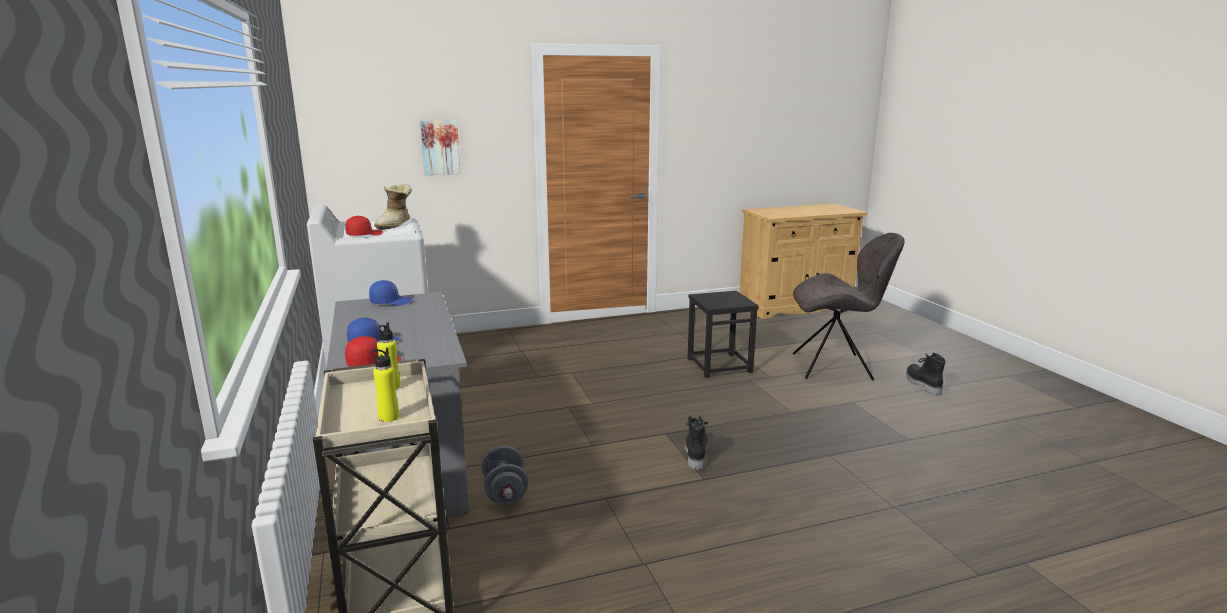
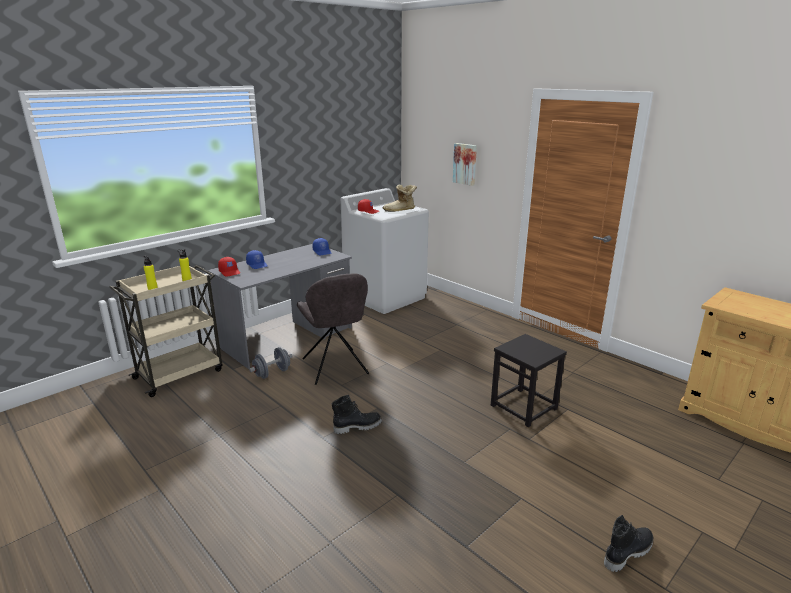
camera: 65 degrees right, 5 degrees up
grey chair [793,233,905,381] -> grey chair moved to [297,273,369,385]

